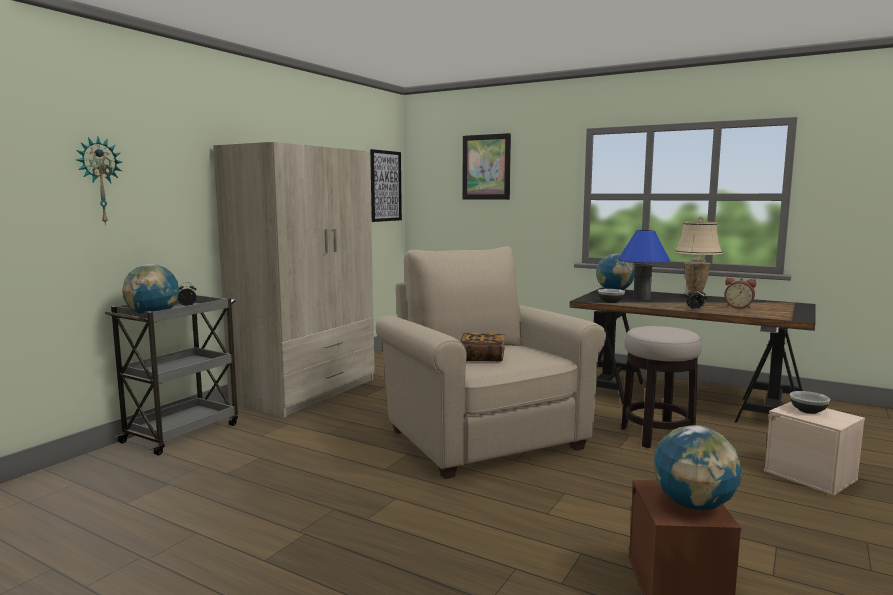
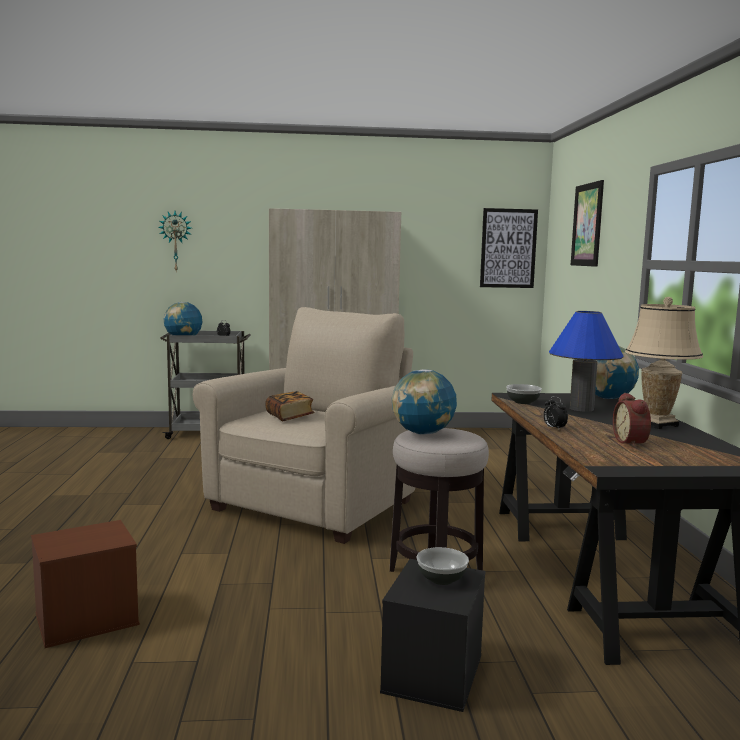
camera: 55 degrees right, 0 degrees up
globe [654,425,741,510] -> globe moved to [392,370,457,435]
beige storage box [764,402,865,496] -> black storage box [380,559,486,712]

